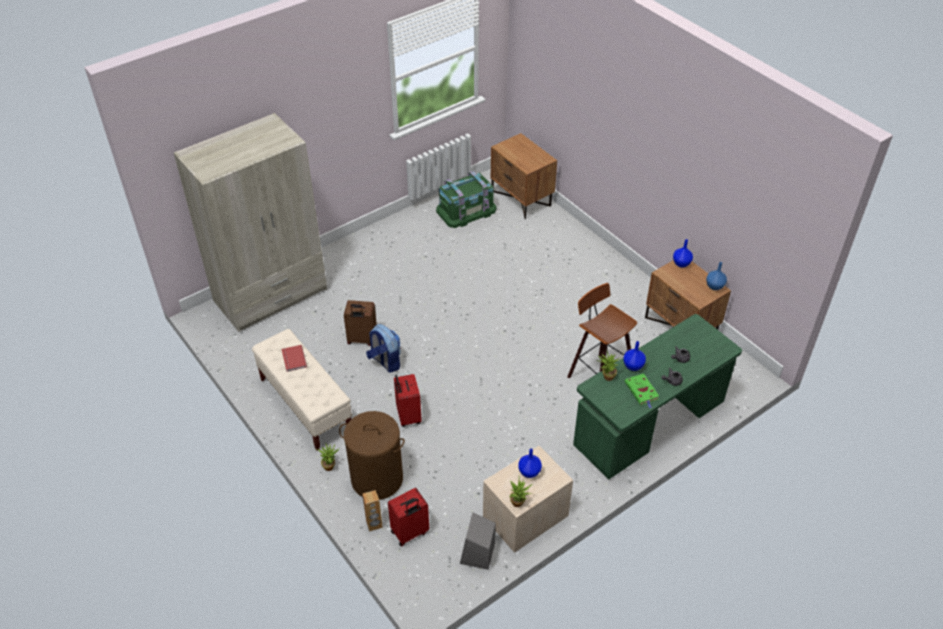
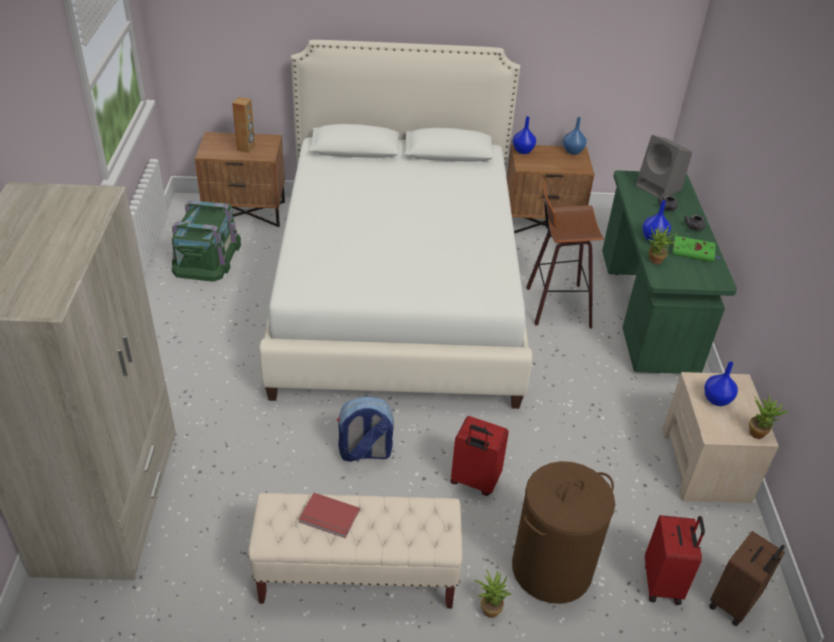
camera: 55 degrees left, 5 degrees down
brown suitcase [344,300,377,346] -> brown suitcase moved to [709,531,785,626]
brown speaker [362,490,383,532] -> brown speaker moved to [232,97,255,153]
grey speaker [460,513,496,570] -> grey speaker moved to [636,135,692,200]
none -> white bed [259,40,532,409]

